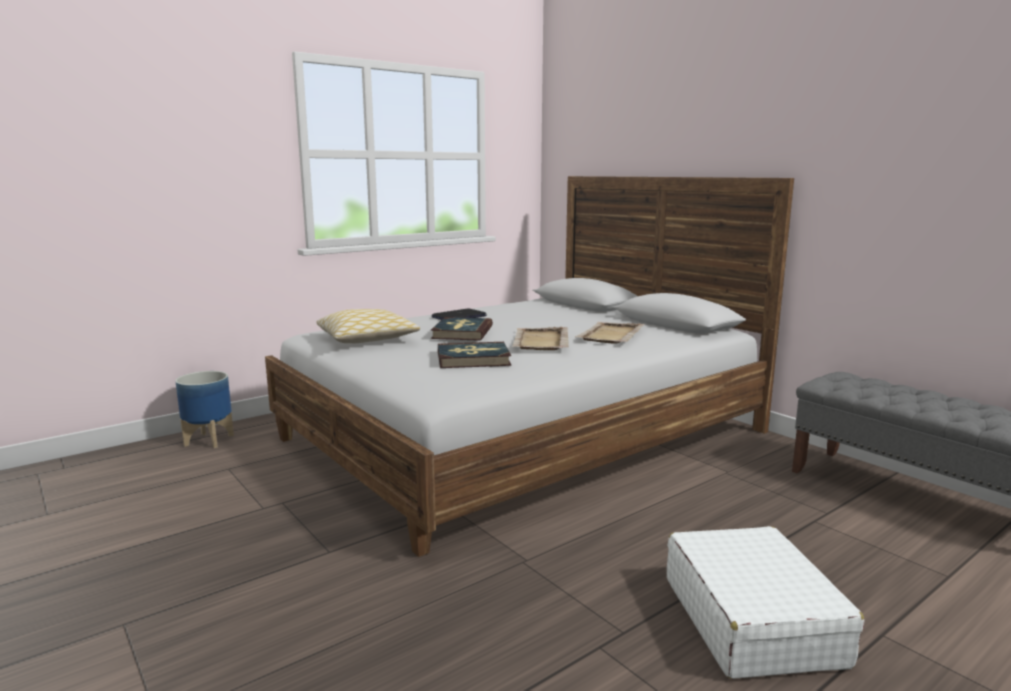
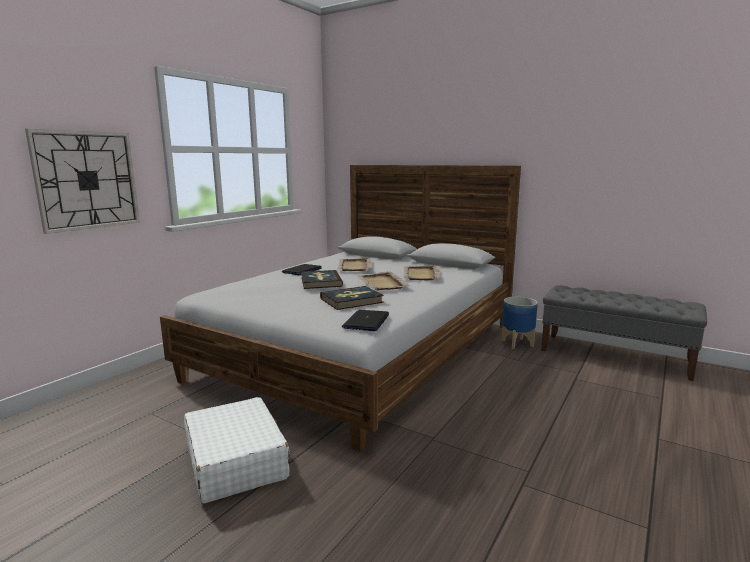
camera: 20 degrees left, 0 degrees up
planter [175,371,234,448] -> planter moved to [502,297,538,349]
pillow [316,309,420,344] -> none
white suitcase [667,526,864,679] -> white suitcase moved to [184,397,290,504]
none -> wall clock [25,129,140,234]
none -> beige tray [338,257,372,271]
none -> laptop [342,310,389,331]

